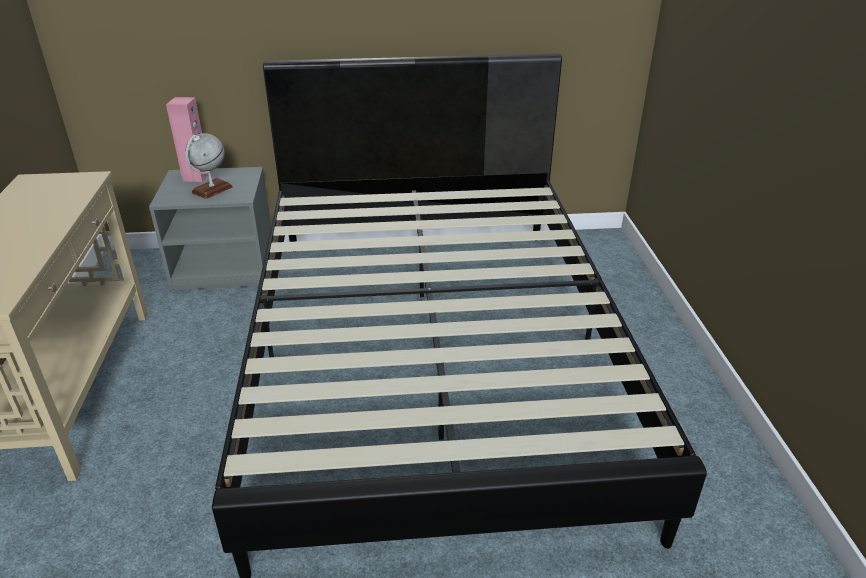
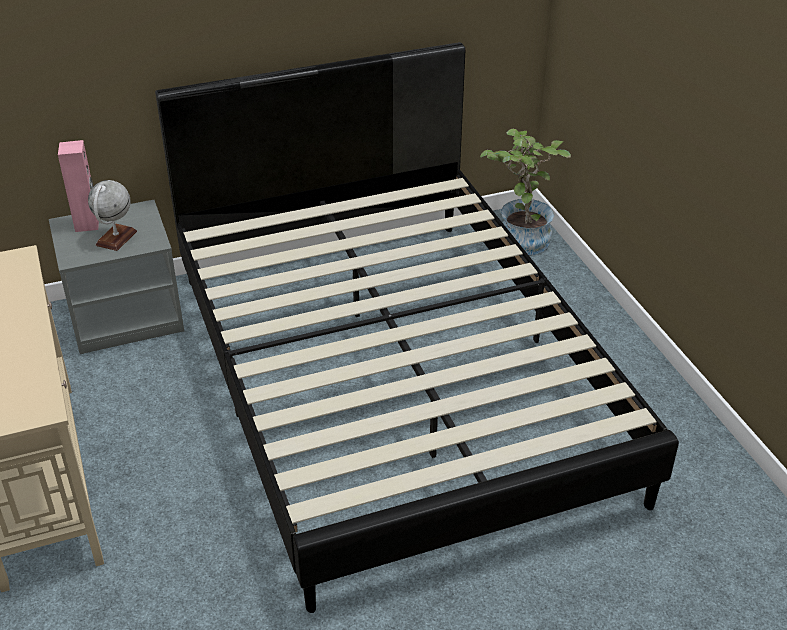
camera: 15 degrees left, 5 degrees up
none -> potted plant [480,129,571,255]

